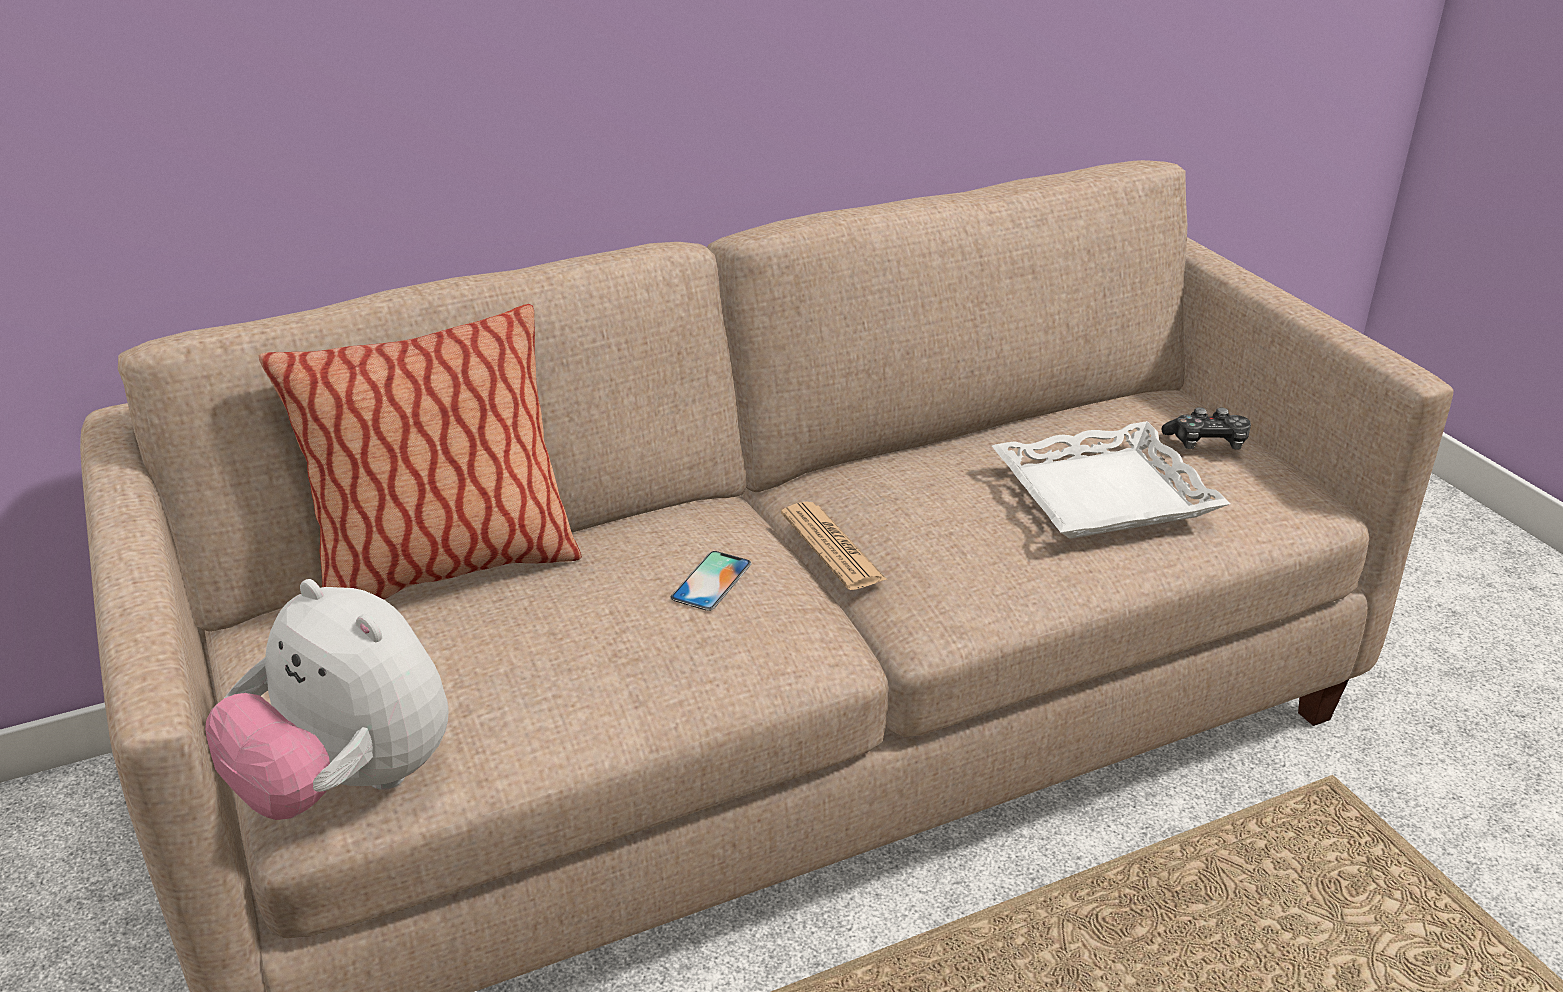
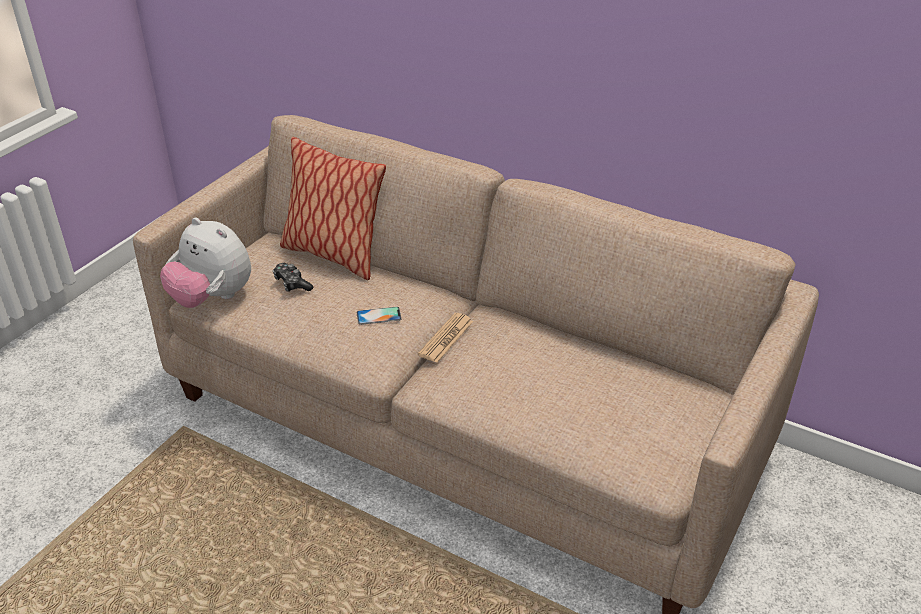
camera: 55 degrees right, 5 degrees up
plush toy [205,579,449,820] -> plush toy turned 60 degrees counterclockwise [160,217,251,308]
white tray [992,421,1231,539] -> none
game controller [1161,407,1251,450] -> game controller moved to [273,263,313,292]

